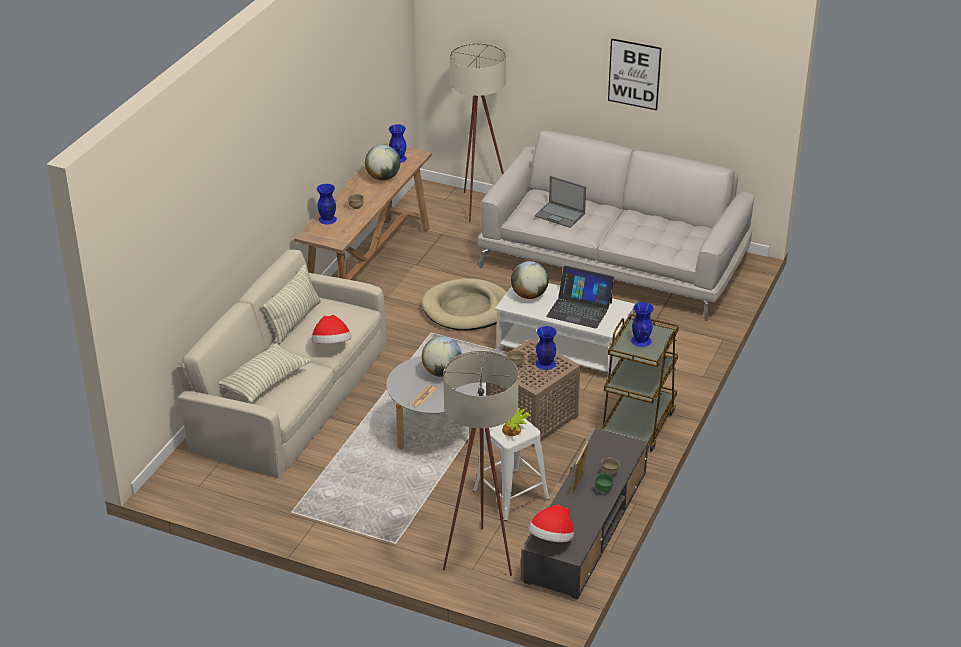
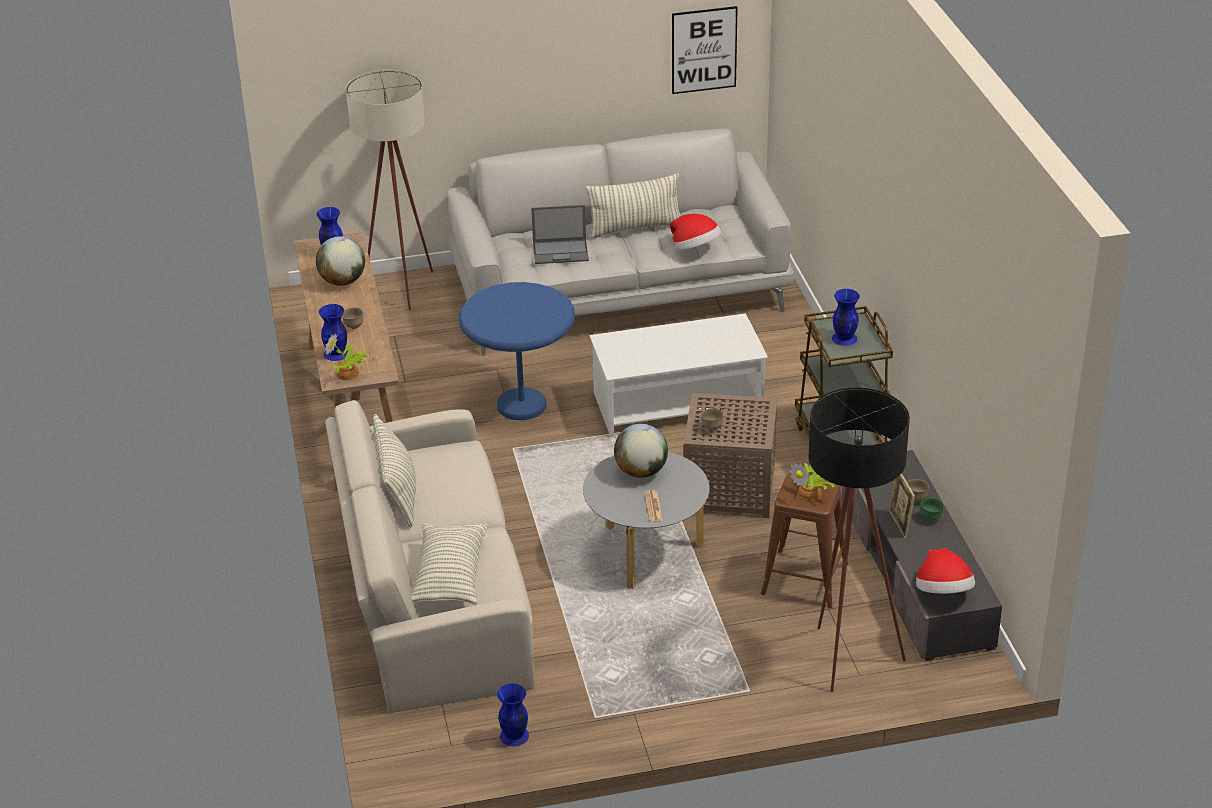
camera: 35 degrees left, 0 degrees up
hat [312,315,351,344] -> hat moved to [670,214,722,250]
beige dog bed [422,278,507,331] -> blue side table [459,282,575,420]
beige floor lamp [443,351,519,576] -> black floor lamp [808,388,910,692]
white stool [473,415,550,521] -> brown stool [761,473,848,609]
globe [511,261,549,299] -> none
blue vase [536,326,557,370] -> blue vase moved to [497,683,529,747]
laptop [546,266,614,329] -> none
picture [608,38,662,110] -> picture moved to [672,6,738,94]
none -> potted plant [325,333,370,380]
none -> pillow [586,174,681,239]

